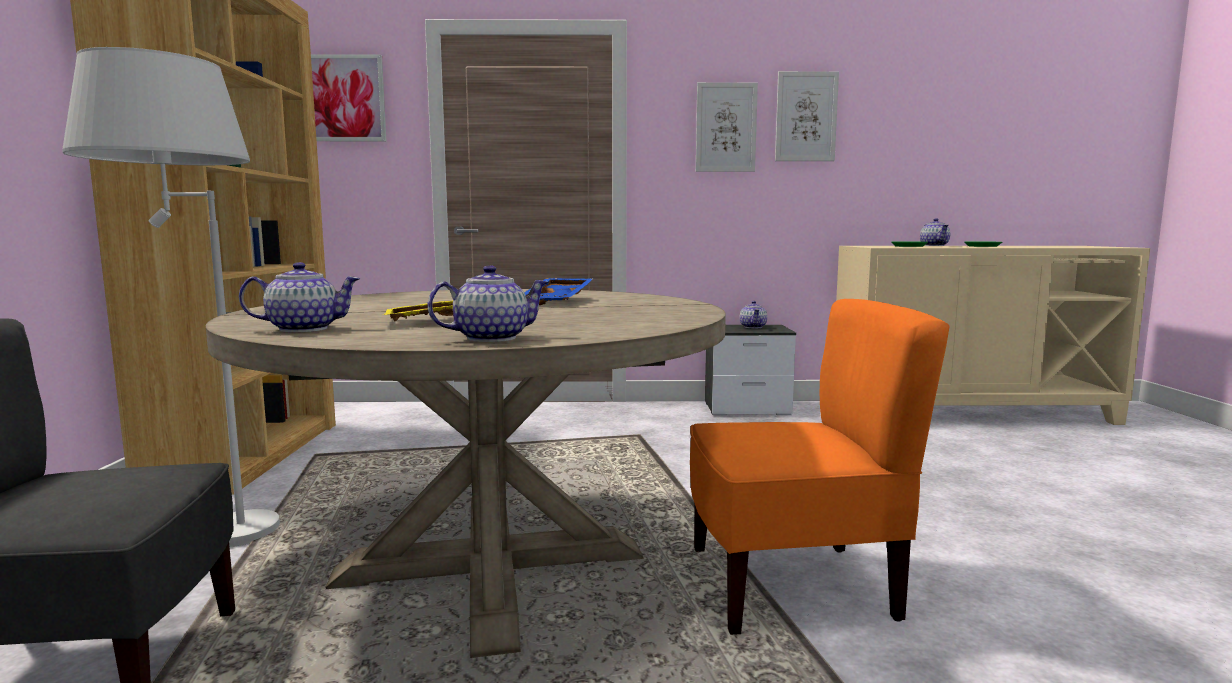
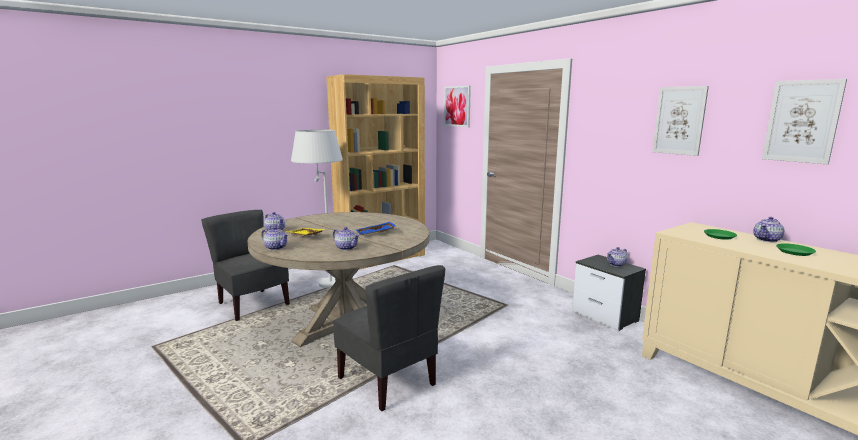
camera: 55 degrees right, 5 degrees up
orange chair [690,299,950,635] -> grey chair [333,265,445,411]
picture [696,82,758,172] -> picture moved to [762,79,847,164]
none -> teapot [333,227,360,251]

